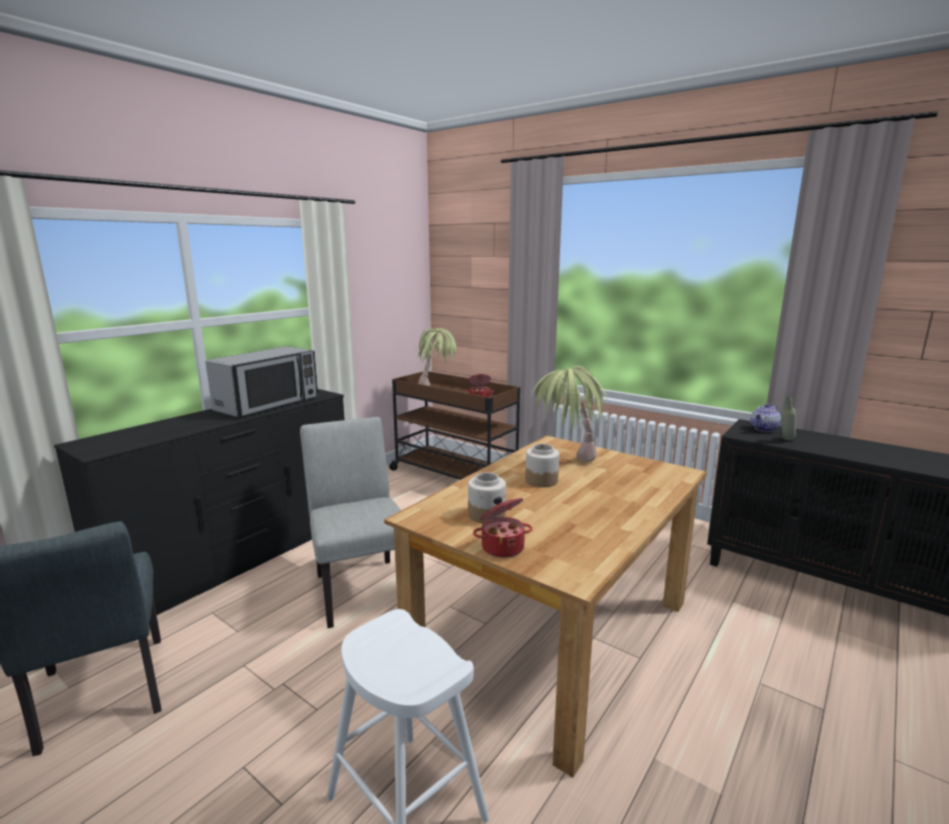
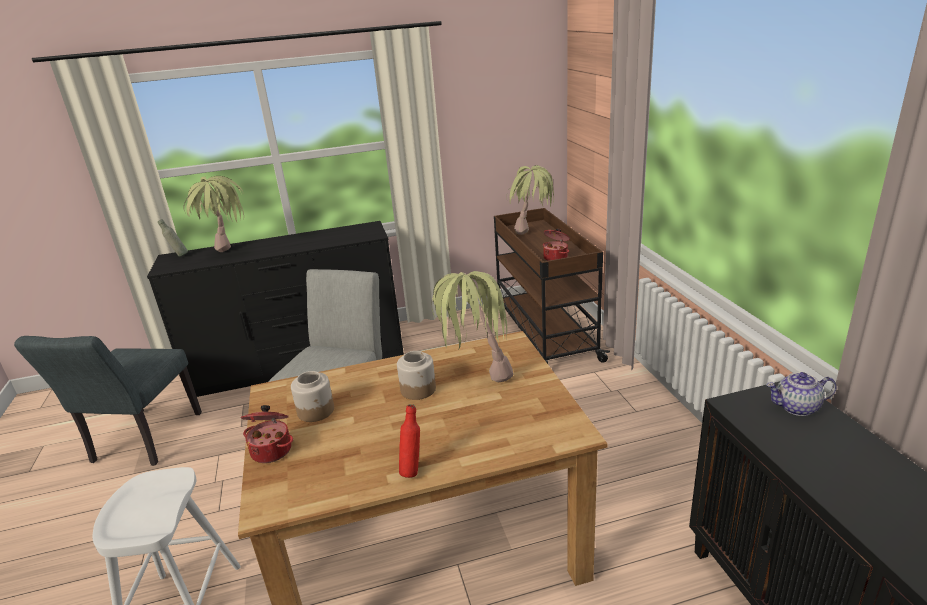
camera: 40 degrees right, 10 degrees up
microwave [206,346,318,418] -> none
grey bottle [781,397,796,441] -> grey bottle moved to [158,219,188,257]
none -> potted plant [183,176,244,252]
none -> red bottle [399,404,420,478]

